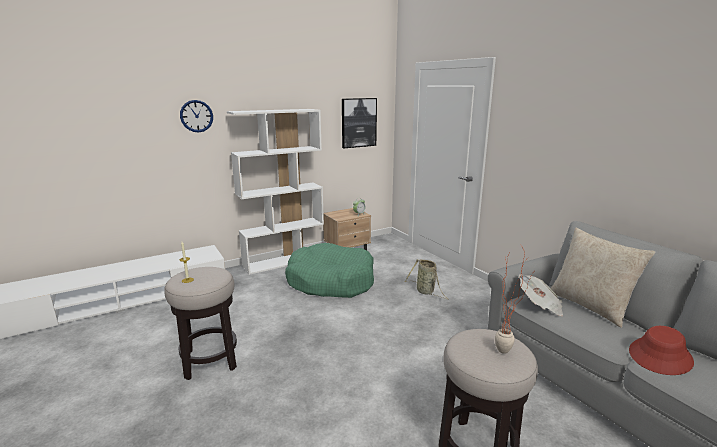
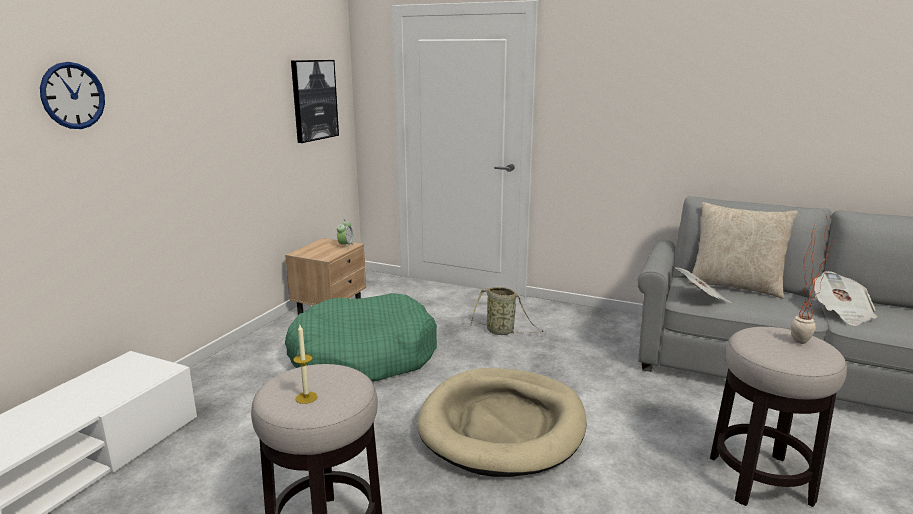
camera: 35 degrees left, 0 degrees up
white bookcase [227,109,324,275] -> none
red hat [629,326,694,375] -> newspaper [813,271,877,326]
none -> beige dog bed [417,368,587,477]

